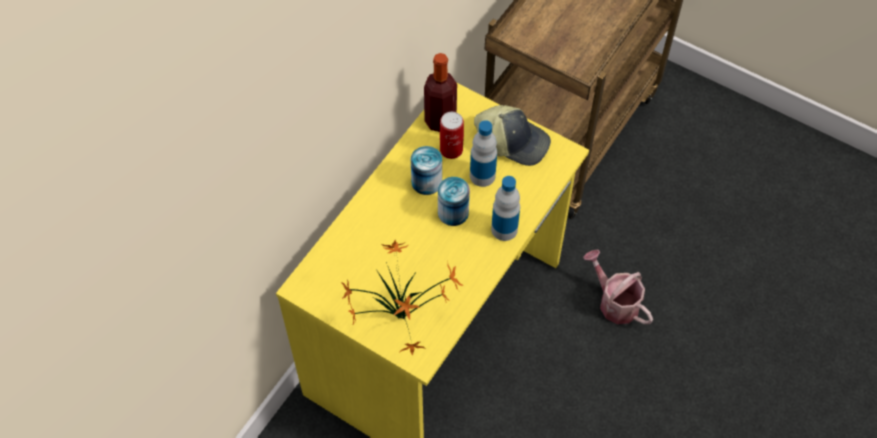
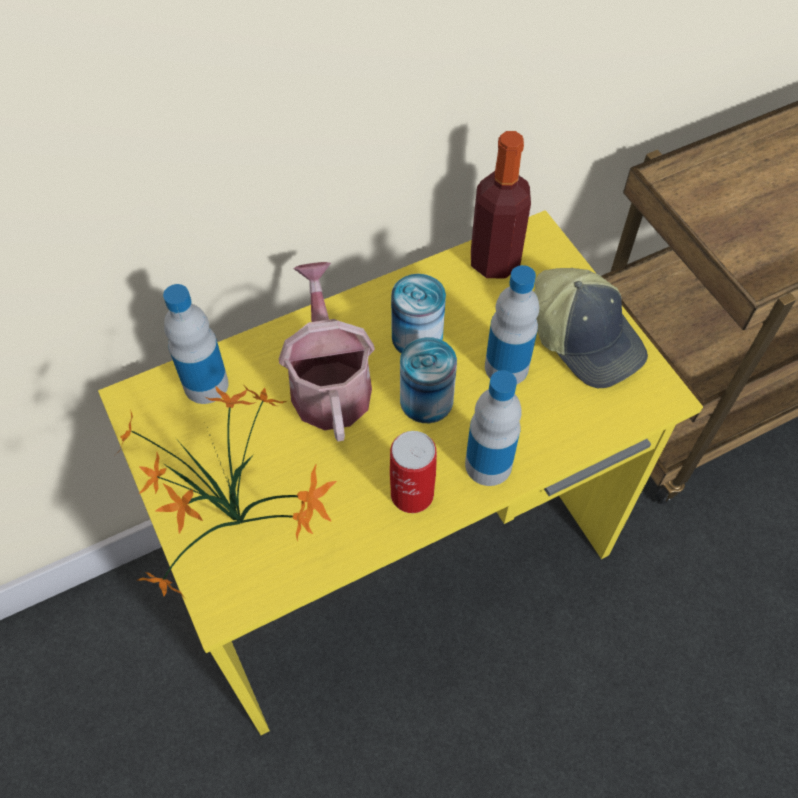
camera: 30 degrees right, 0 degrees up
can [440,112,464,159] -> can moved to [390,431,437,513]
watering can [583,250,653,324] -> watering can moved to [279,262,375,441]
none -> bottle [163,284,229,404]

